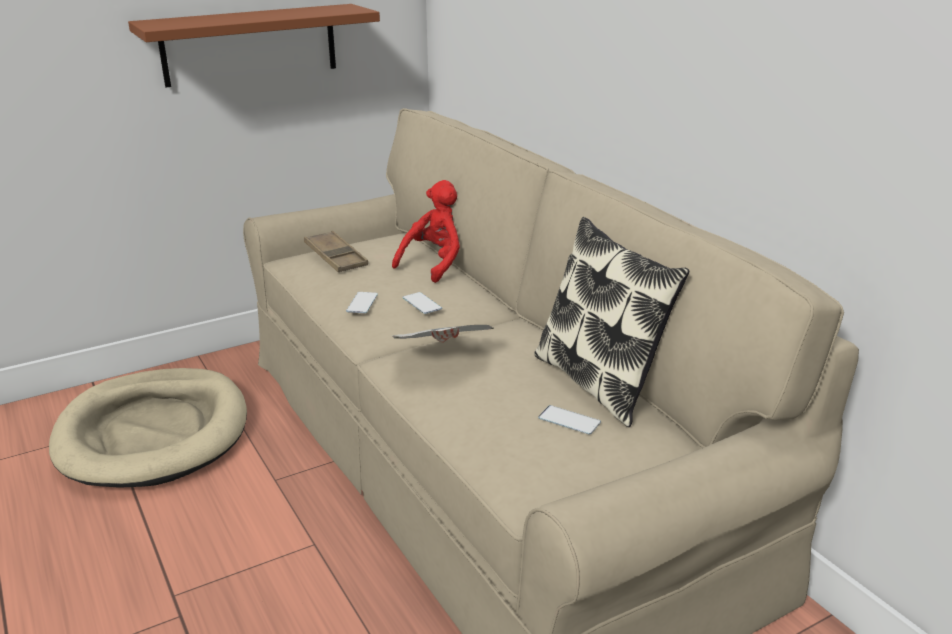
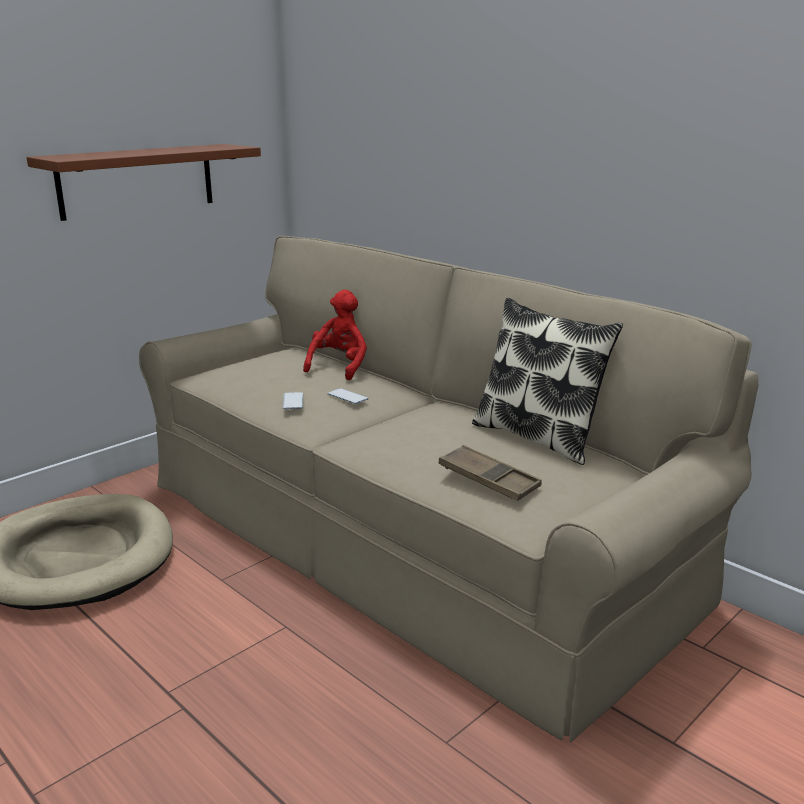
camera: 15 degrees left, 5 degrees down
brown tray [304,231,368,272] -> brown tray moved to [439,445,542,501]
newspaper [392,325,494,343] -> none
phone [538,405,601,434] -> none

